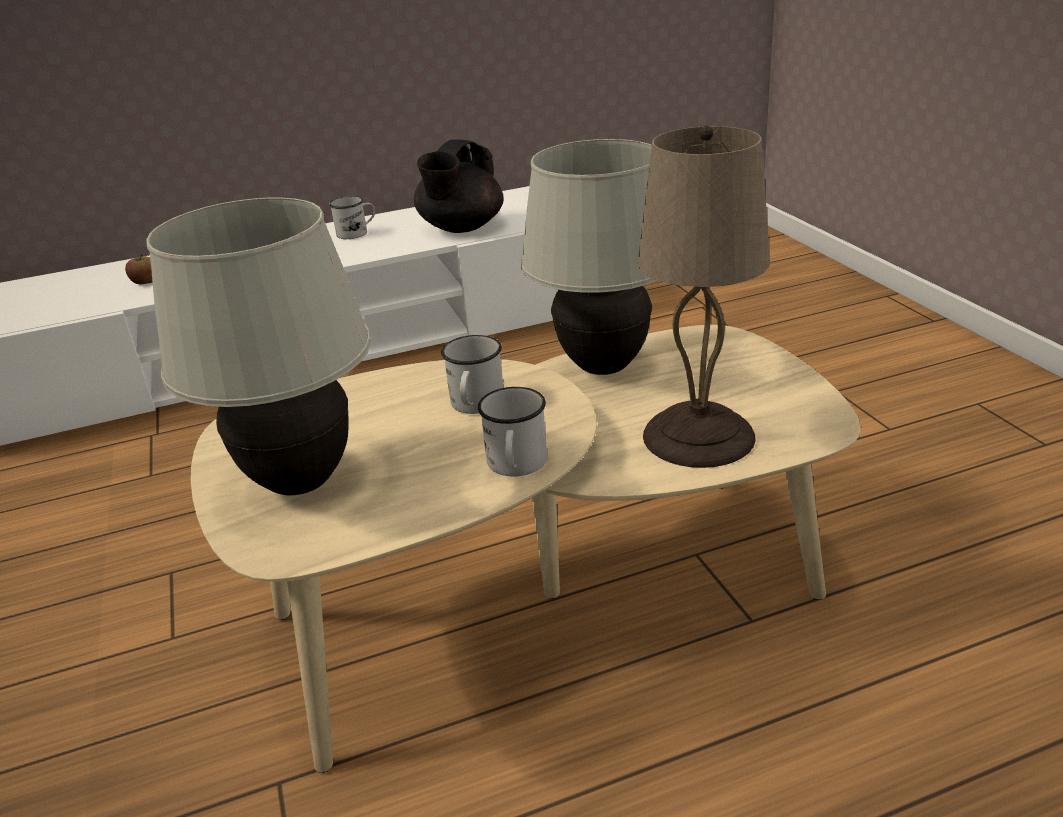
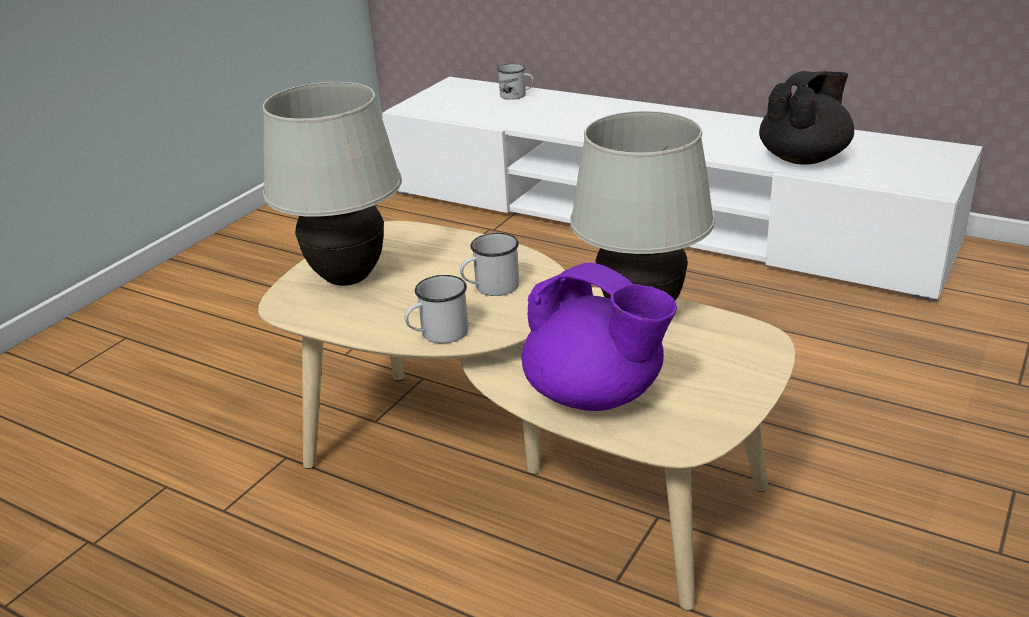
camera: 50 degrees right, 0 degrees up
apple [125,254,152,284] -> none
white mug [329,196,376,239] -> white mug moved to [497,64,534,100]
black teapot [414,139,504,233] -> black teapot turned 150 degrees clockwise [759,71,854,165]
beige table lamp [638,126,770,468] -> purple teapot [522,262,677,411]

